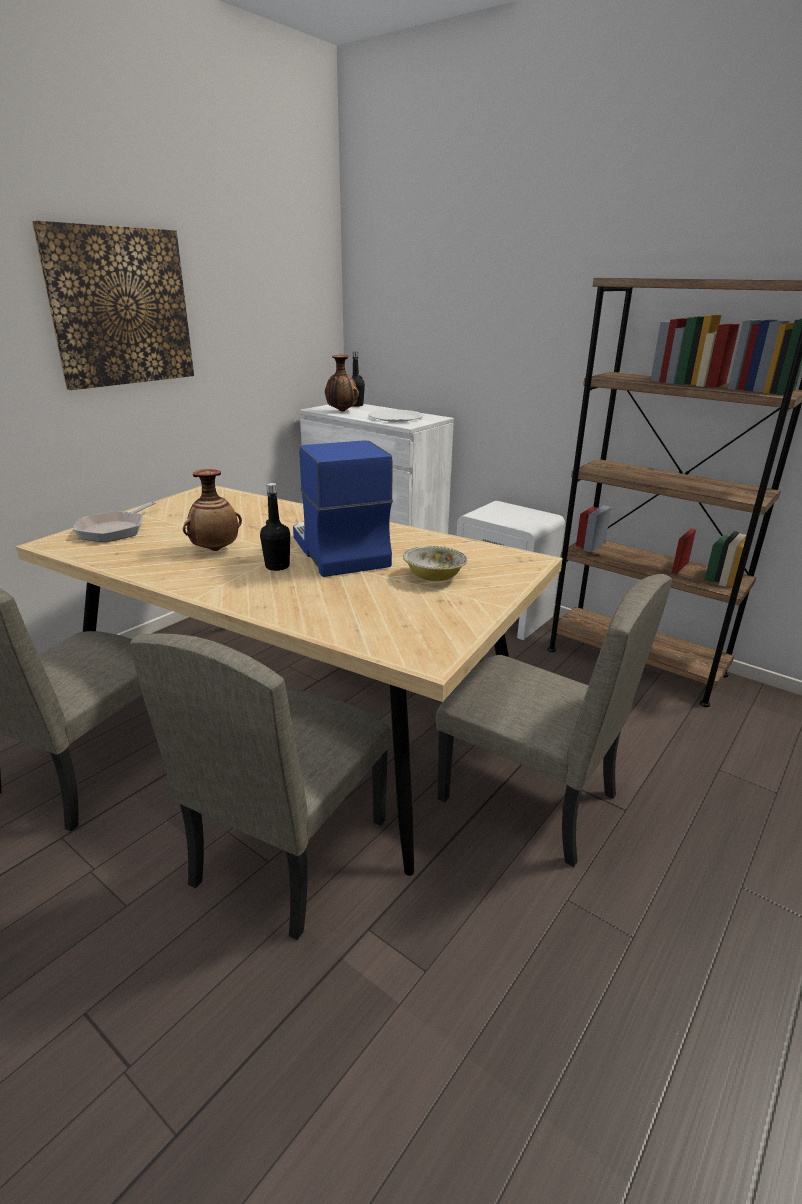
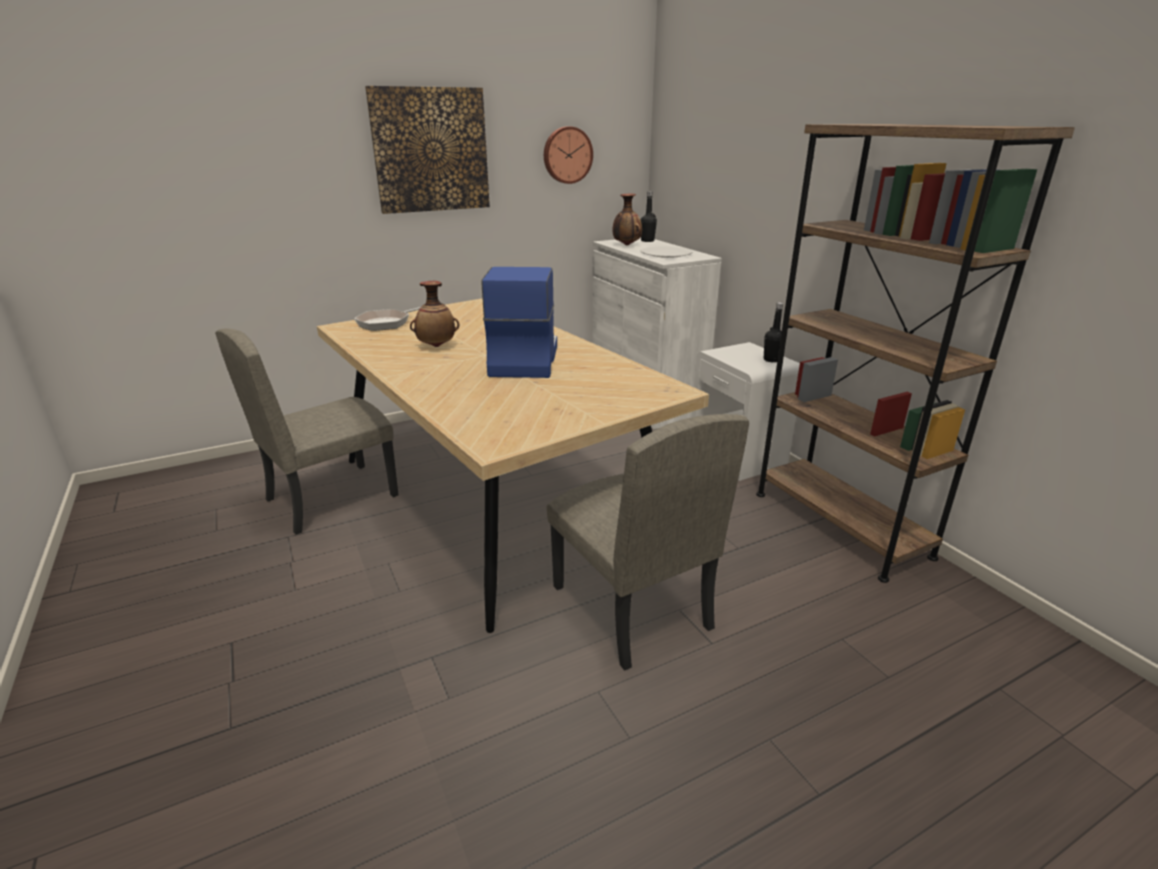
camera: 25 degrees right, 0 degrees up
beige chair [130,633,391,940] -> none
black bottle [260,483,290,571] -> black bottle moved to [764,302,783,363]
bowl [403,546,467,581] -> none
none -> wall clock [544,126,593,184]

